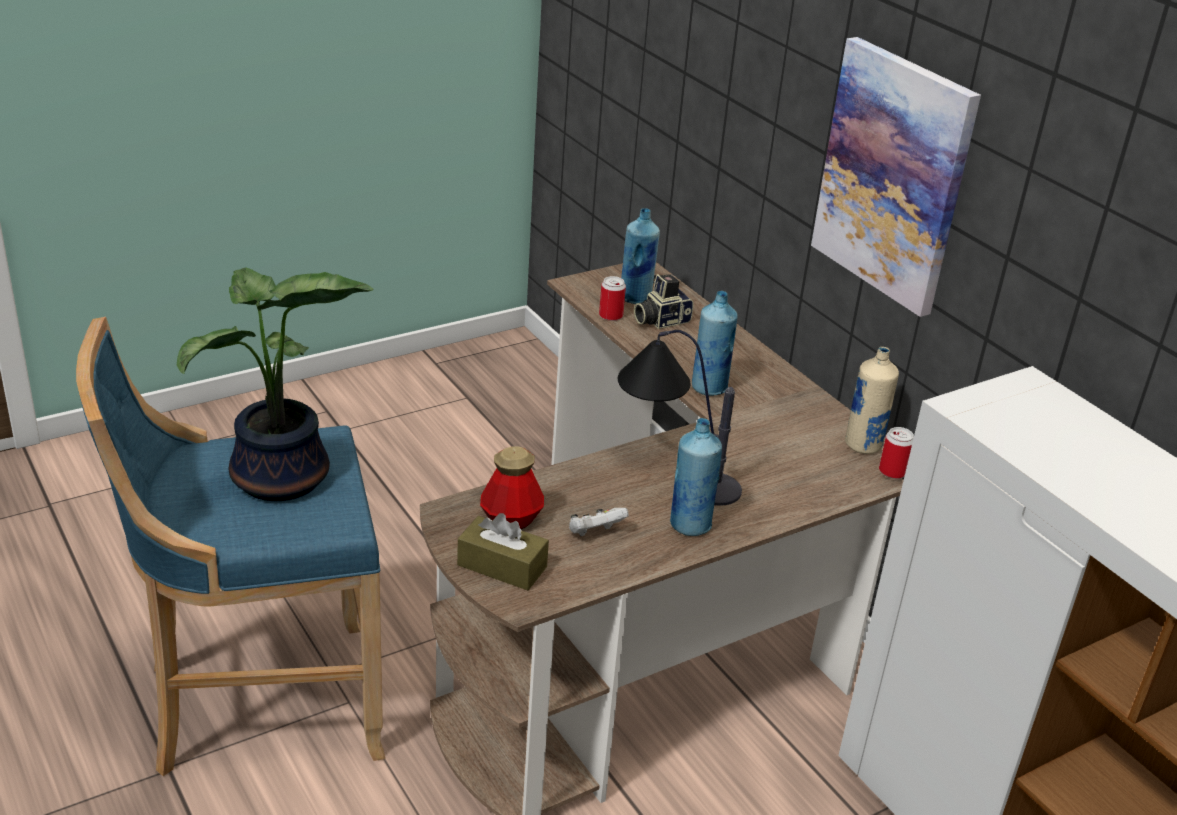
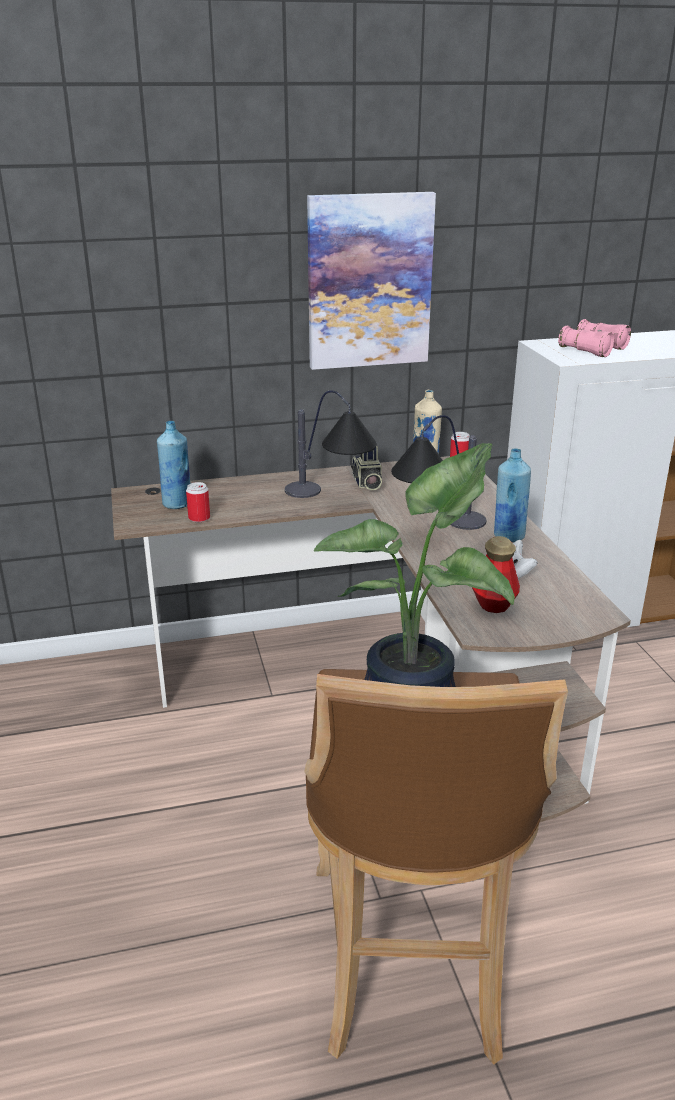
camera: 70 degrees left, 5 degrees down
blue stool [76,317,385,776] -> brown stool [305,669,568,1065]
brown tissue box [457,513,549,590] -> none
camera [634,274,694,329] -> camera moved to [351,446,382,491]
blue bottle [692,291,738,396] -> table lamp [285,391,377,498]
none -> pink binoculars [558,319,631,357]

